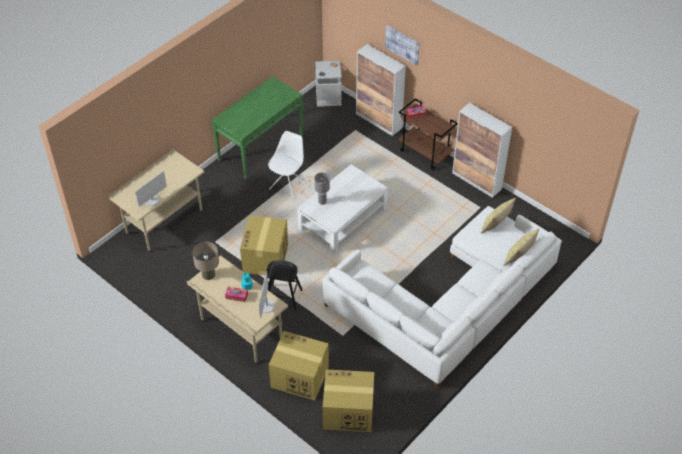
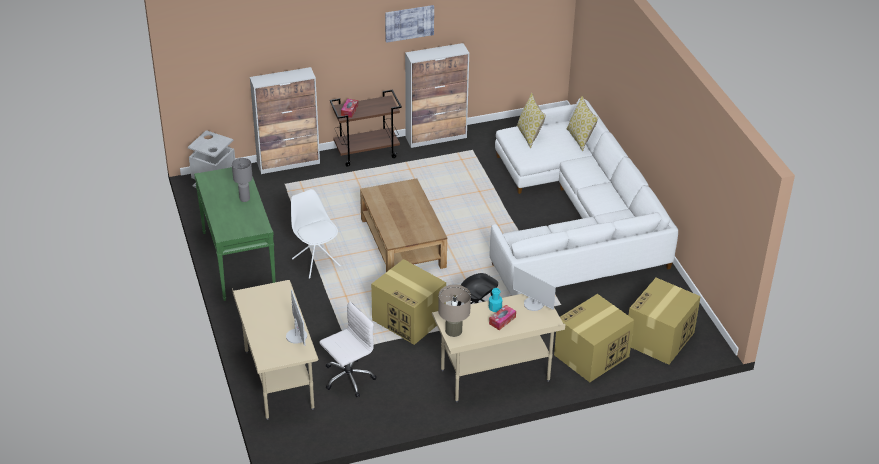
camera: 60 degrees left, 10 degrees down
white coffee table [297,164,388,254] -> brown coffee table [360,178,447,272]
grey table lamp [314,173,330,205] -> grey table lamp moved to [232,158,253,202]
picture [385,25,420,65] -> picture moved to [385,5,434,43]
none -> white office chair [320,301,377,397]

